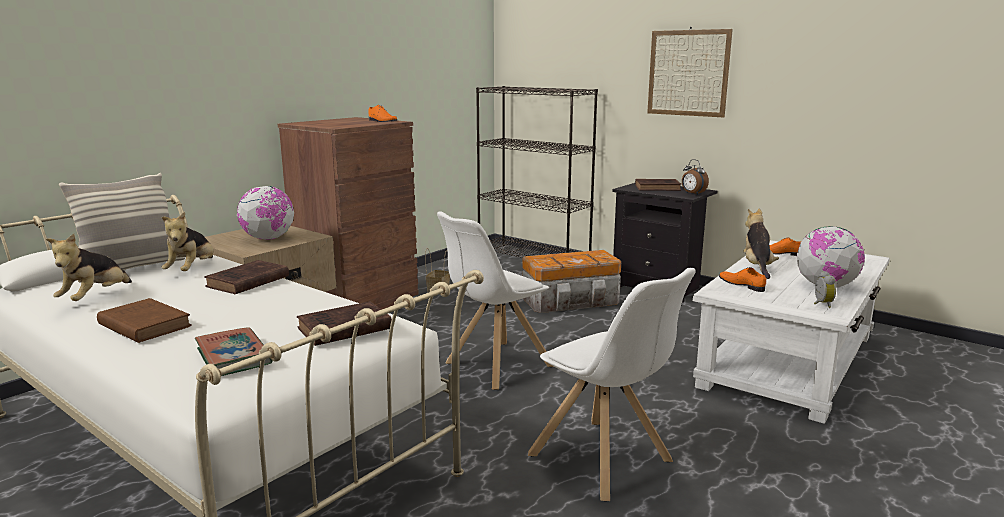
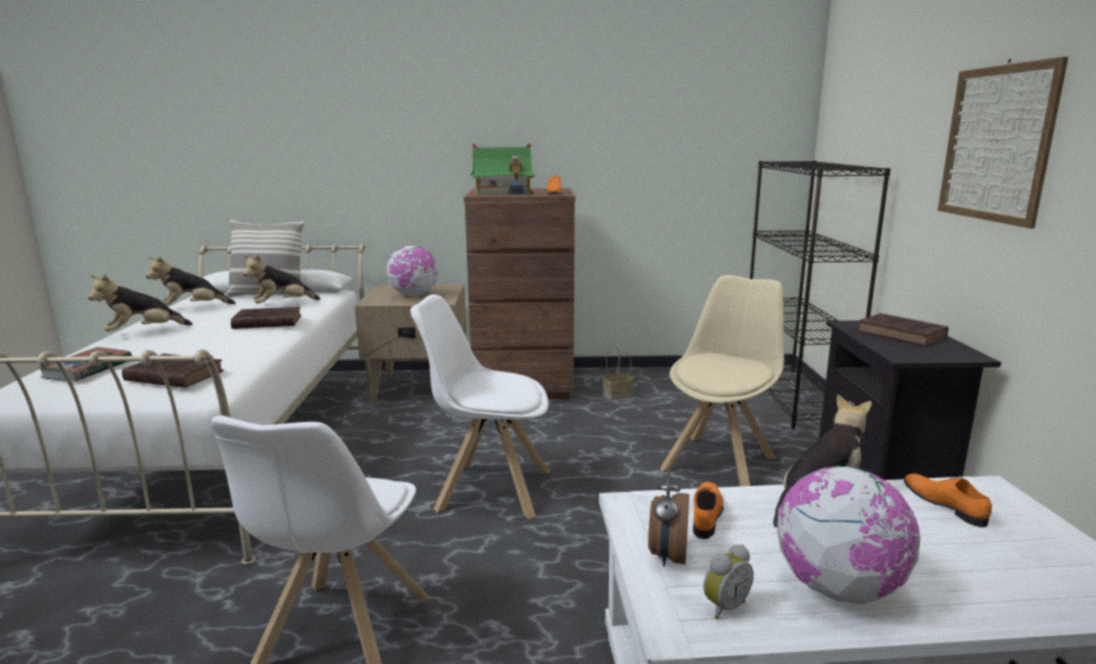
camera: 50 degrees right, 0 degrees up
brown book [97,298,192,343] -> plush toy [88,274,193,332]
storage box [522,250,621,313] -> beige chair [660,275,784,486]
alarm clock [682,159,709,195] -> alarm clock moved to [648,471,689,567]
none -> toy house [470,143,535,196]

